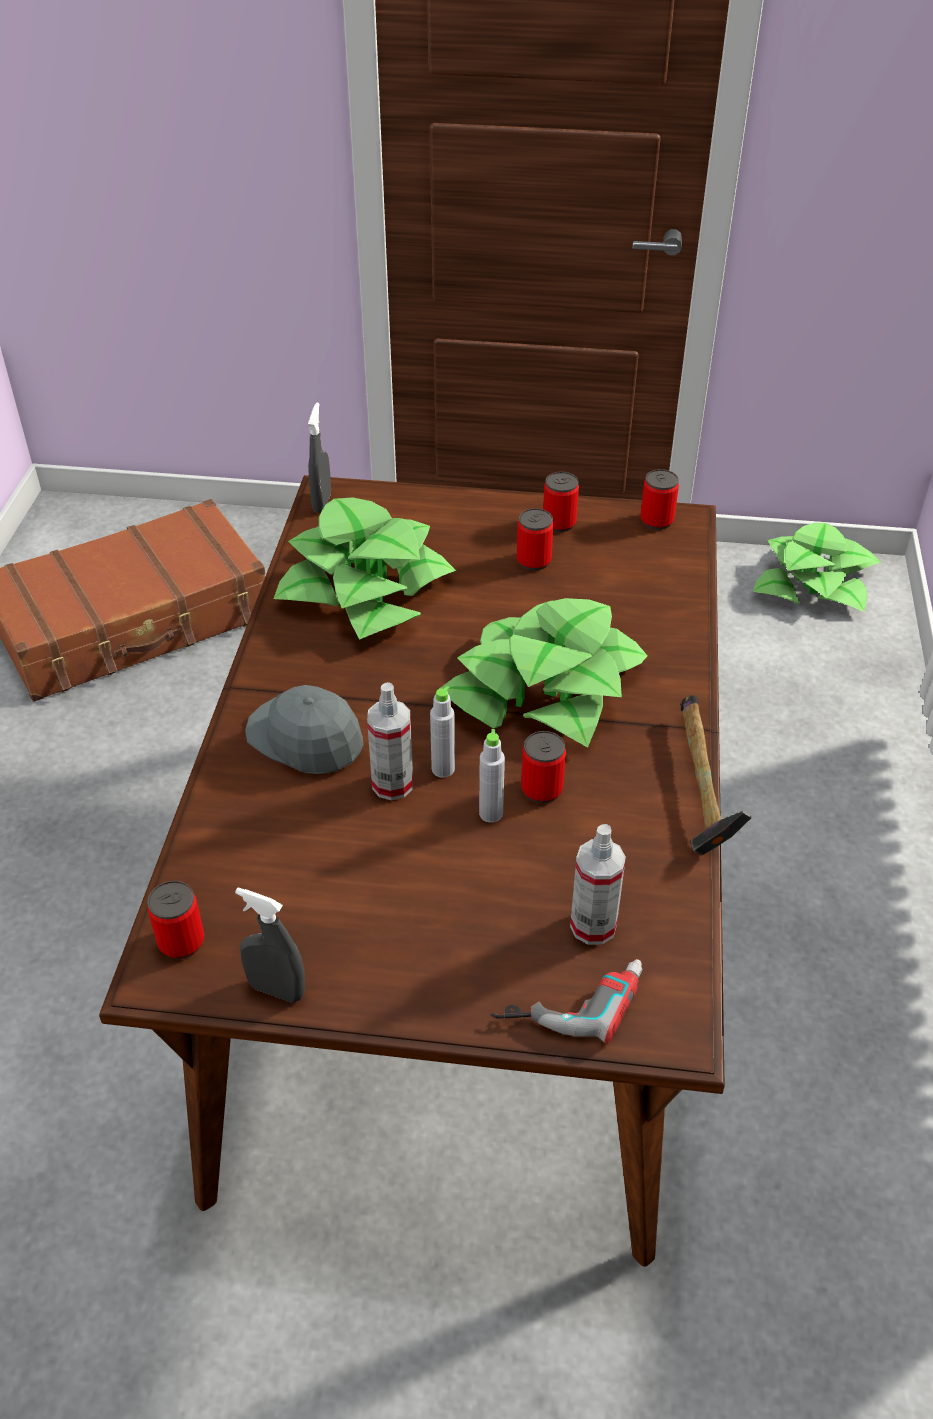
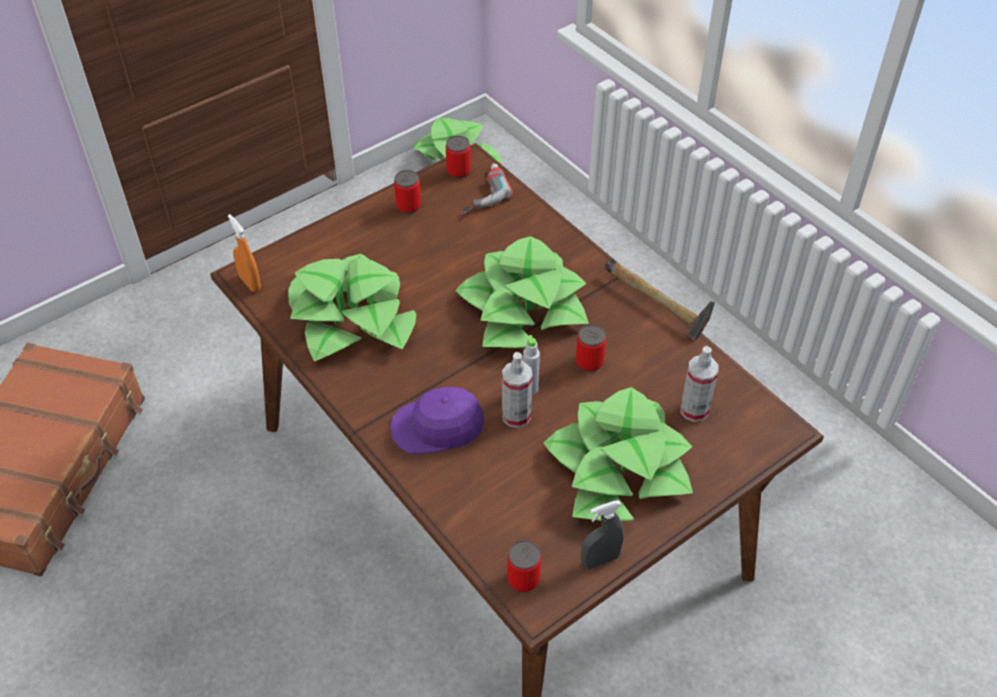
camera: 45 degrees left, 5 degrees up
grey cap [245,685,364,774] -> purple cap [390,387,484,454]
grey spray bottle [308,402,331,513] -> orange spray bottle [228,214,261,292]
grey bottle [479,729,505,823] -> none
power drill [490,959,642,1044] -> power drill moved to [460,163,513,216]
can [517,508,554,571] -> none
none -> potted plant [544,387,693,521]

